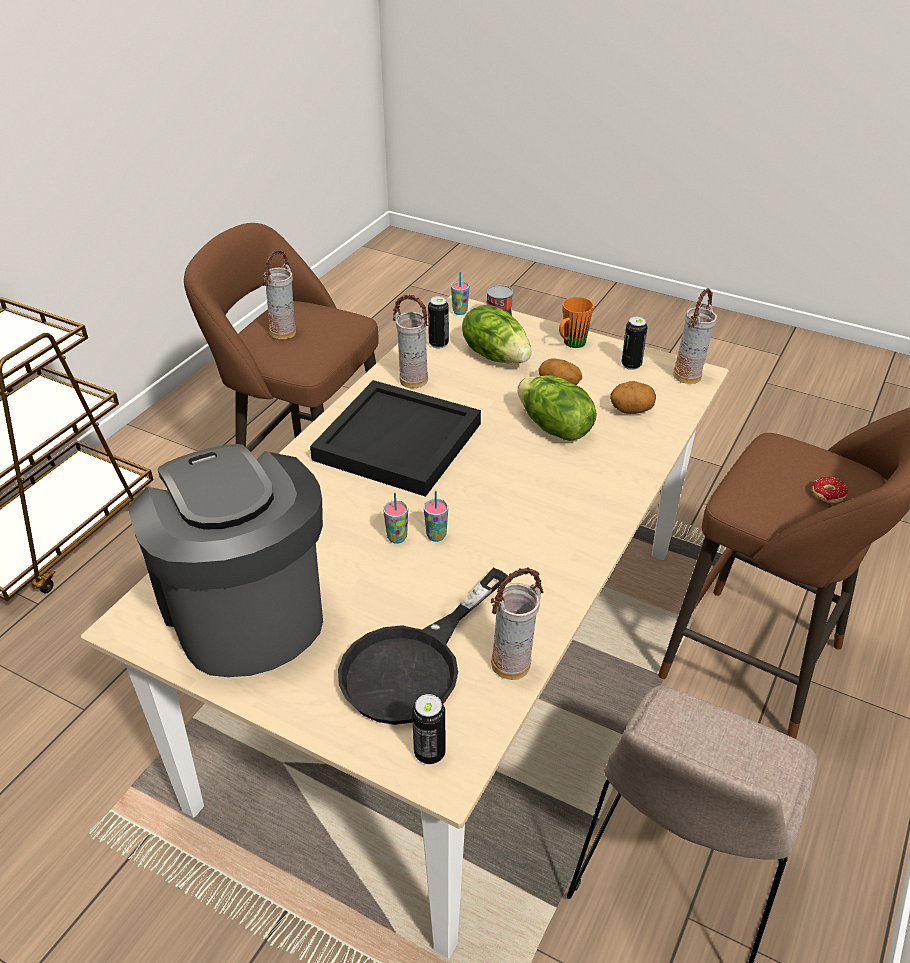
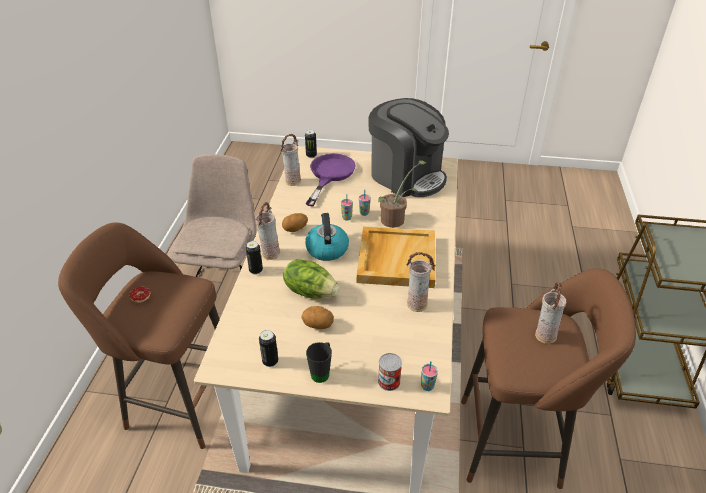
camera: 160 degrees right, 0 degrees up
black tray [310,380,481,497] -> beige tray [357,226,436,288]
black frying pan [338,568,508,725] -> purple frying pan [306,154,356,207]
can [428,296,449,348] -> can moved to [246,241,263,275]
lettuce [462,305,532,363] -> none
orange mug [559,297,594,348] -> black mug [306,342,332,383]
potato [610,381,656,414] -> potato moved to [282,213,308,232]
vase [673,288,717,384] -> vase moved to [255,202,280,260]
none -> kettle [305,213,349,261]
none -> potted plant [378,160,426,228]

